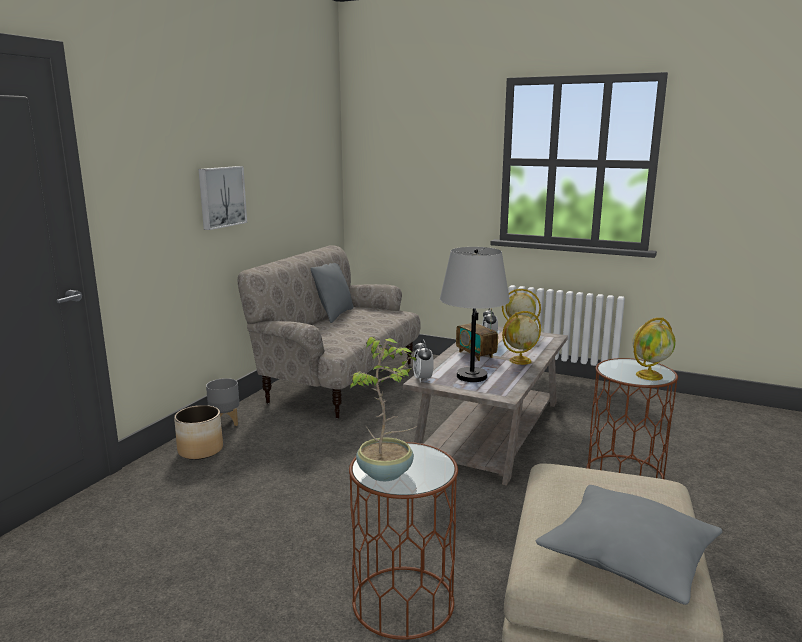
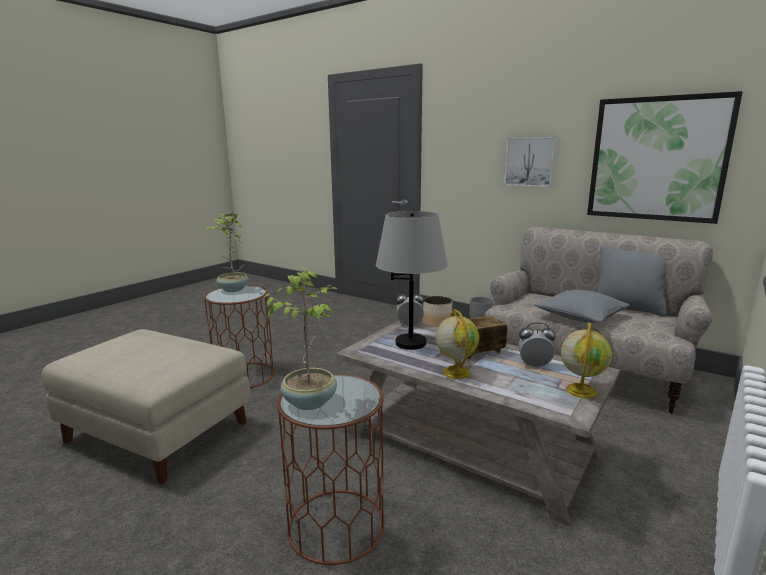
camera: 100 degrees right, 0 degrees up
grey pillow [536,485,722,605] -> grey pillow moved to [534,290,630,323]
globe [632,317,676,381] -> potted plant [262,268,338,410]
none -> picture [587,91,743,224]

